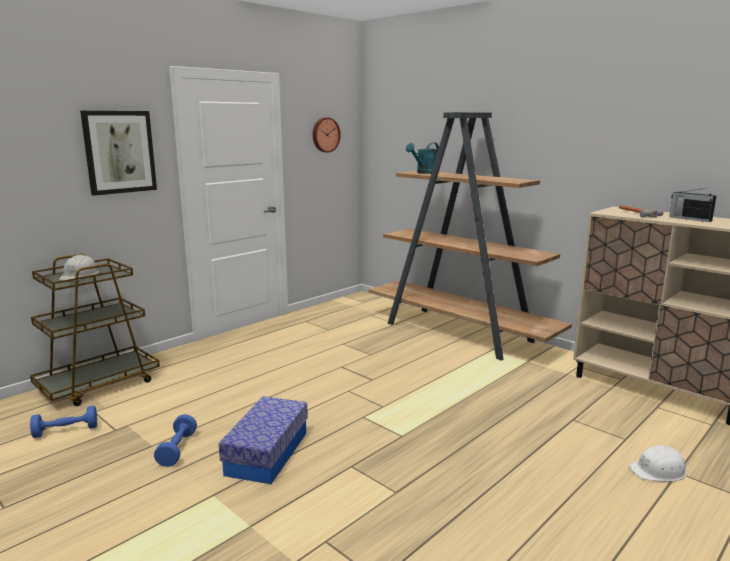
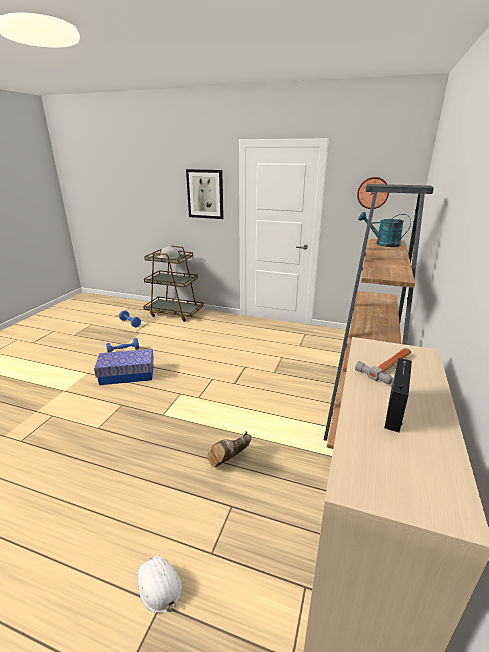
camera: 65 degrees right, 10 degrees up
none -> brown boot [208,431,252,467]

